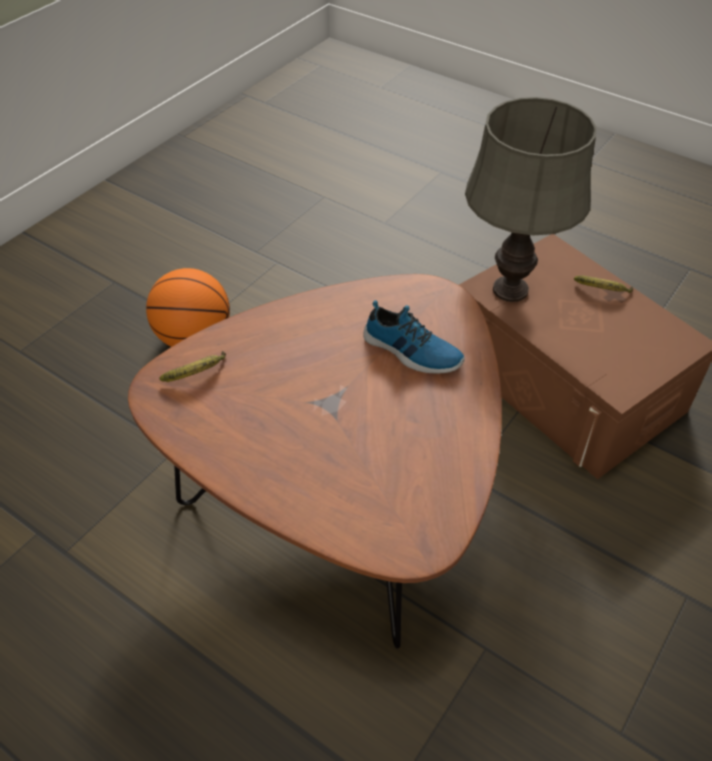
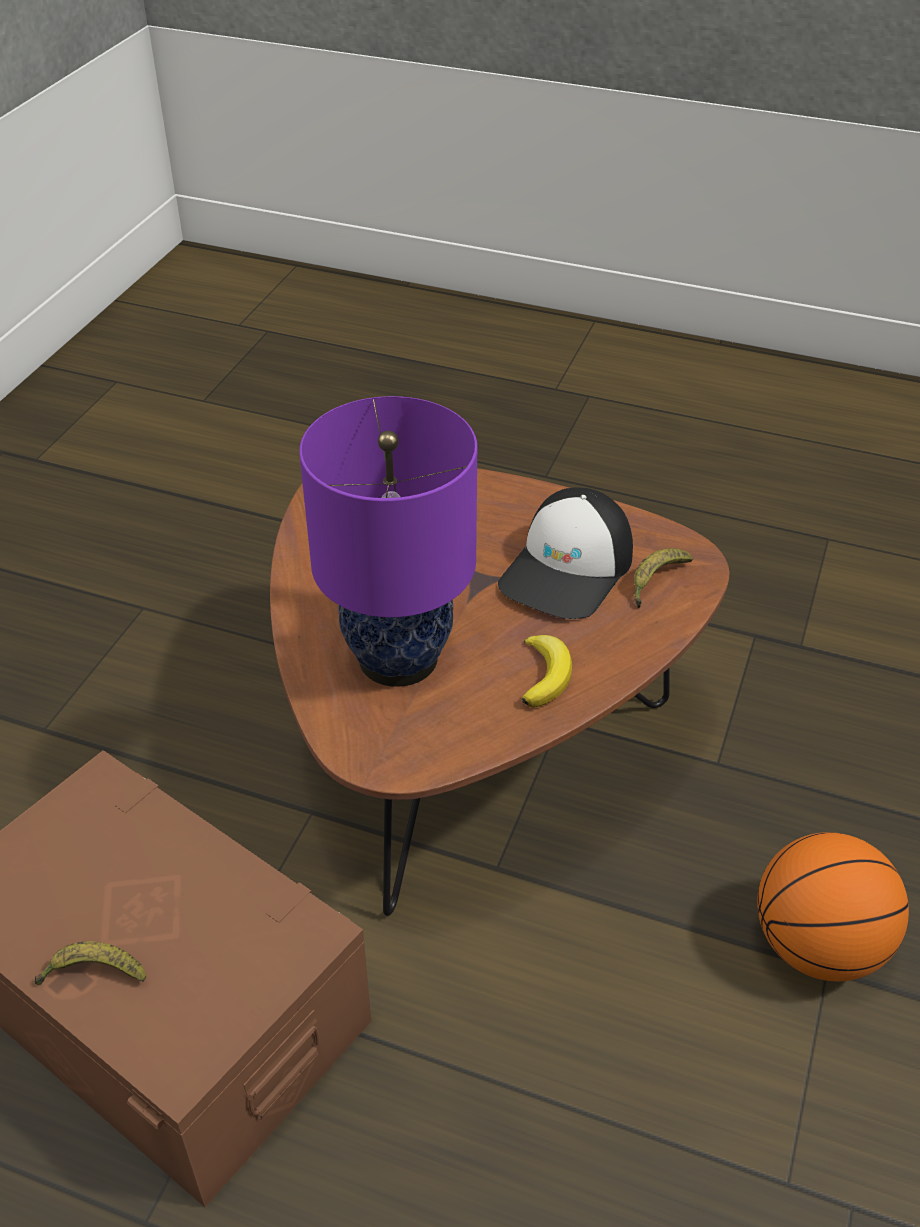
camera: 165 degrees right, 5 degrees down
shoe [363,300,465,374] -> purple table lamp [299,396,477,687]
grey table lamp [465,97,597,302] -> none
none -> cap [498,488,633,619]
none -> banana [522,635,572,708]

